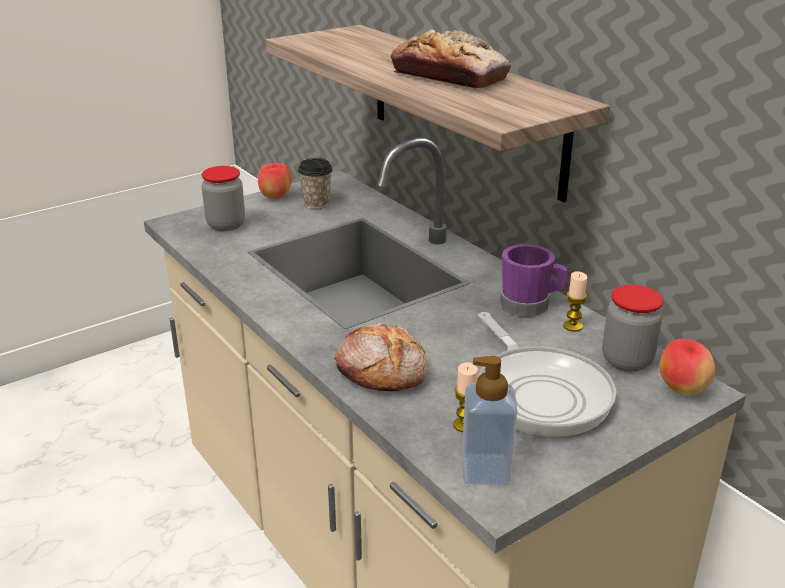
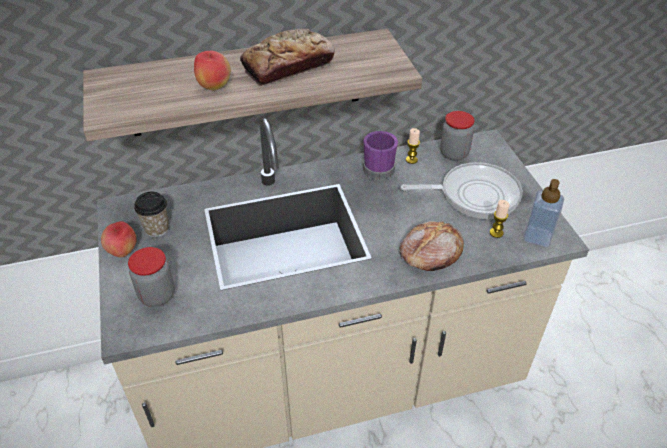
camera: 70 degrees left, 15 degrees up
apple [659,339,715,396] -> apple moved to [194,51,231,90]

